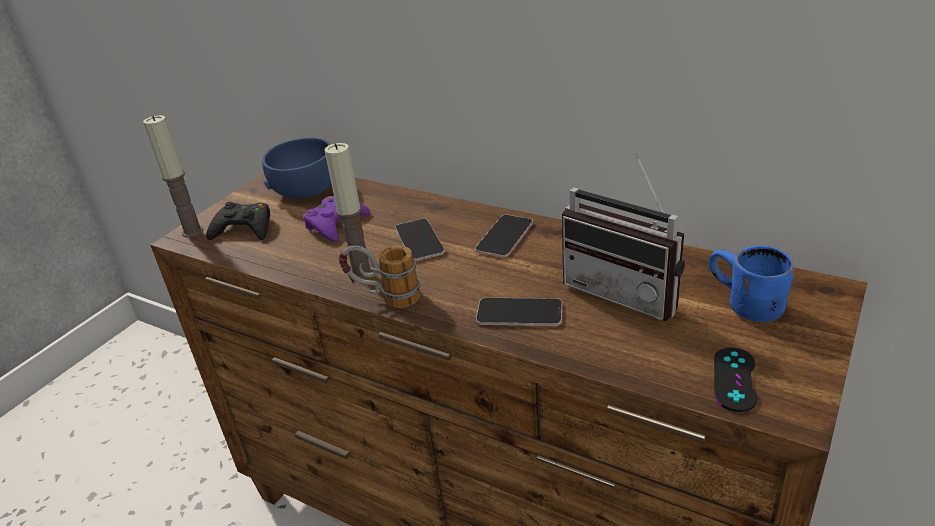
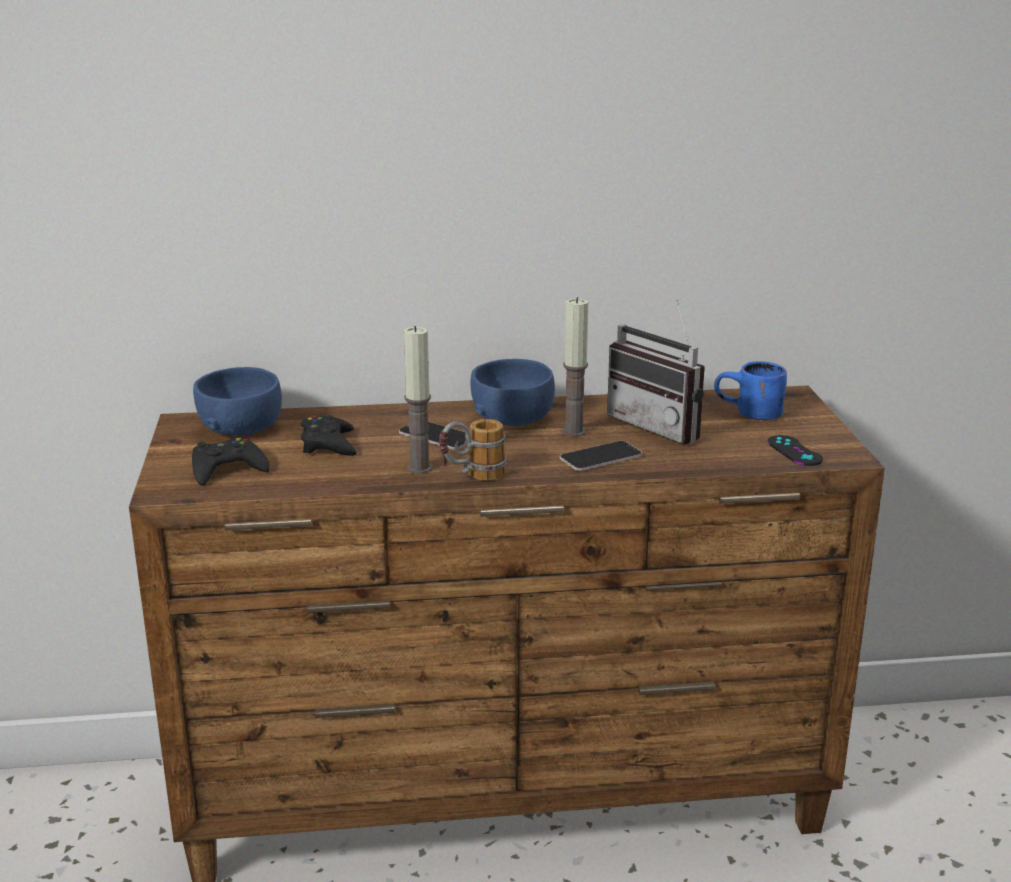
camera: 40 degrees left, 10 degrees down
candle [143,115,204,238] -> candle moved to [562,297,588,437]
purple game controller [303,196,371,242] -> black game controller [301,415,357,456]
phone [475,215,533,258] -> blue bowl [471,359,555,426]
radio [562,152,685,321] -> radio turned 45 degrees clockwise [607,299,705,444]

